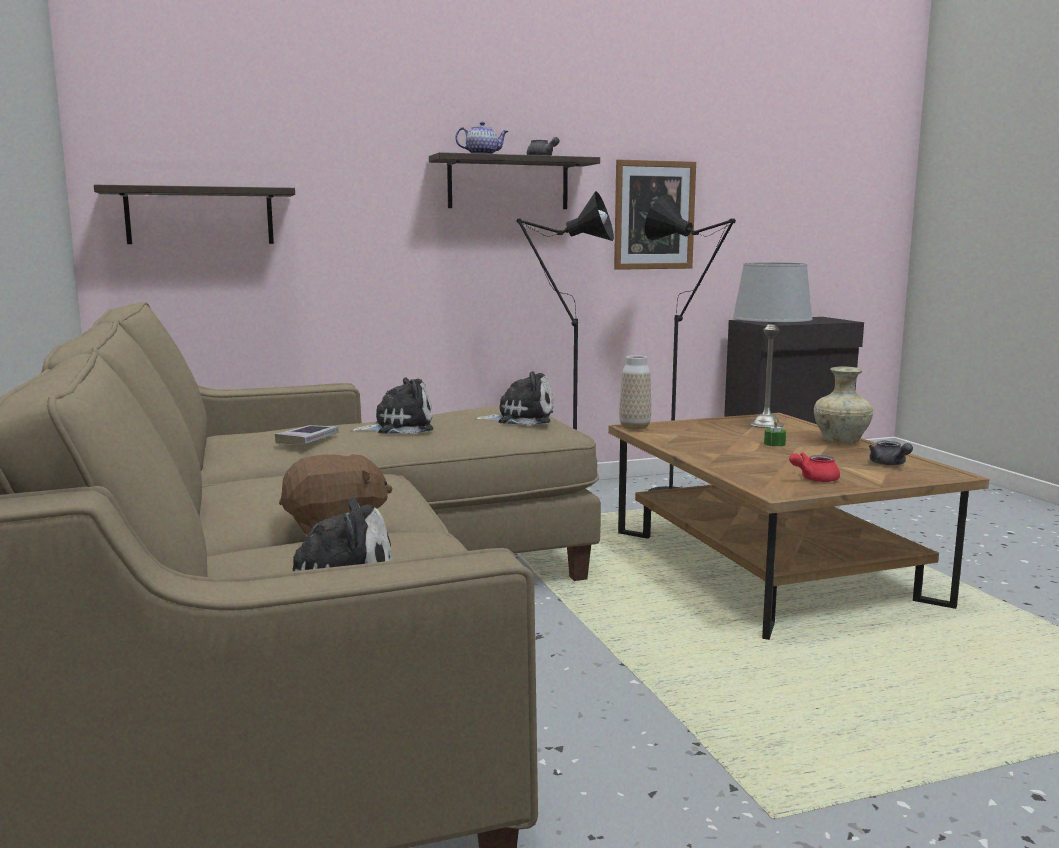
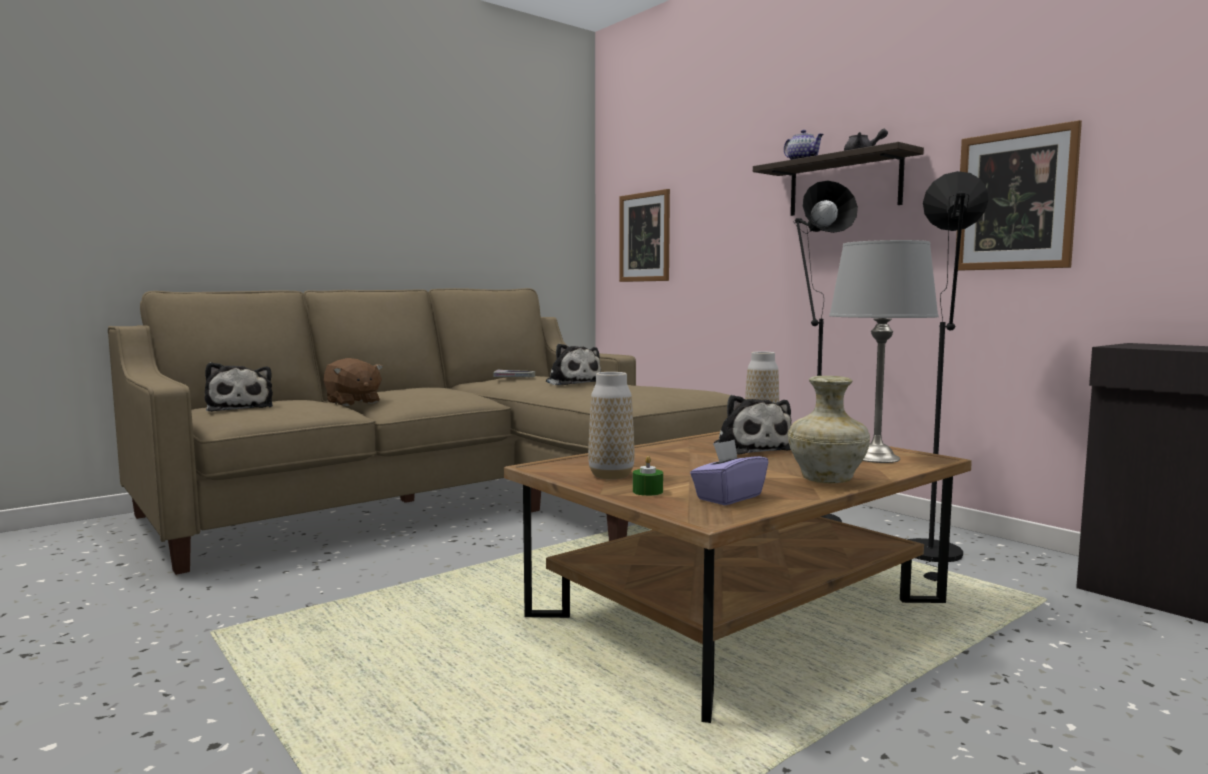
camera: 70 degrees right, 5 degrees down
shelf [94,185,295,244] -> picture [619,189,670,282]
plush toy [476,372,554,426] -> plush toy moved to [714,395,791,455]
green candle [764,420,786,446] -> green candle moved to [633,456,663,496]
red teapot [789,452,840,482] -> vase [588,372,635,479]
grey teapot [869,441,913,466] -> purple tissue box [690,440,768,505]

